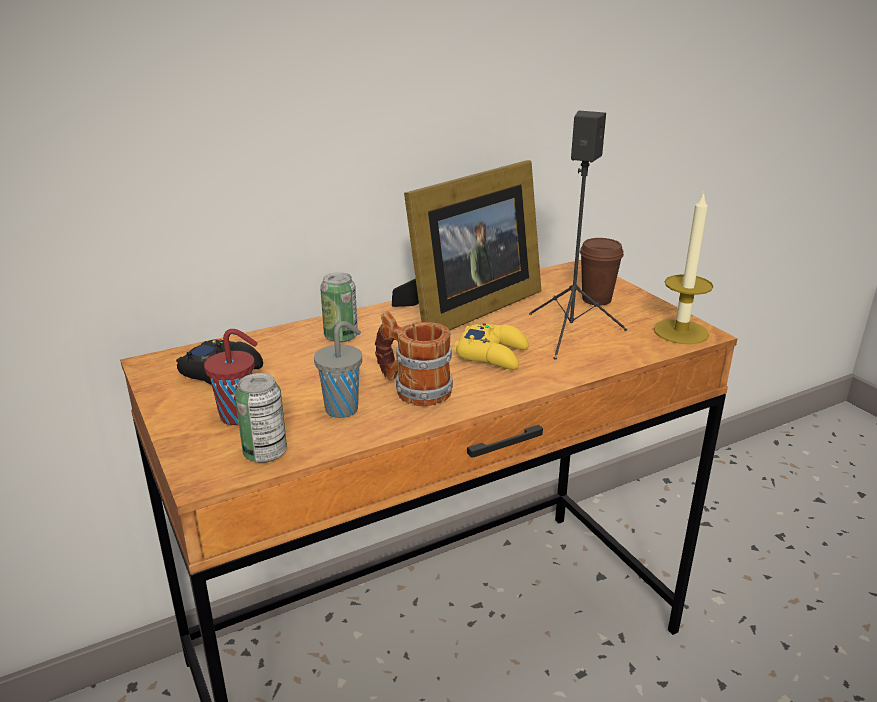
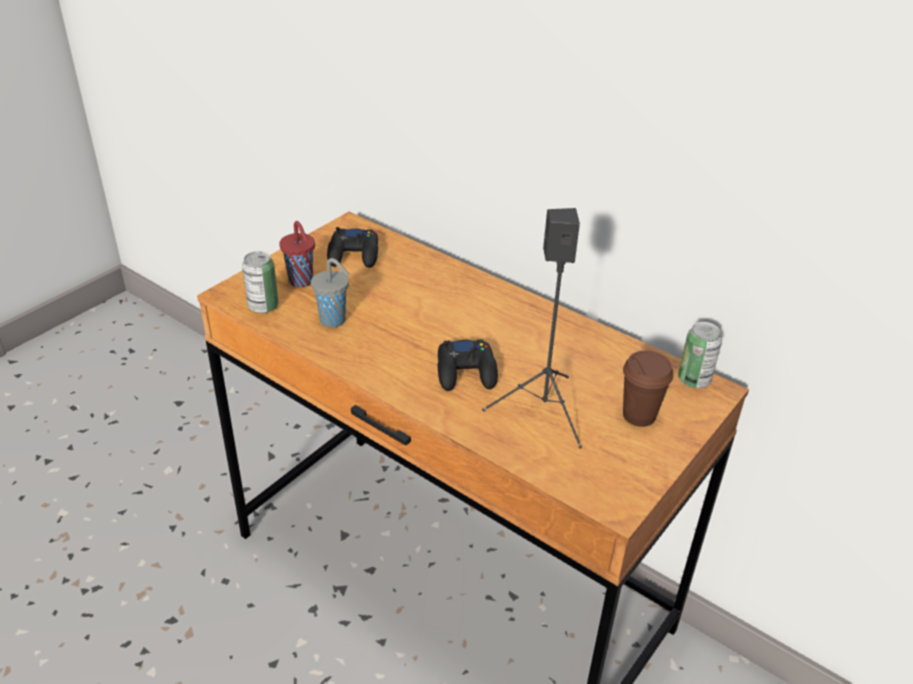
camera: 65 degrees right, 10 degrees up
can [320,272,358,343] -> can moved to [678,322,722,388]
mug [375,311,453,407] -> none
picture frame [392,160,541,330] -> none
yellow game controller [454,323,529,370] -> black game controller [438,339,498,391]
candle [654,191,713,344] -> none

